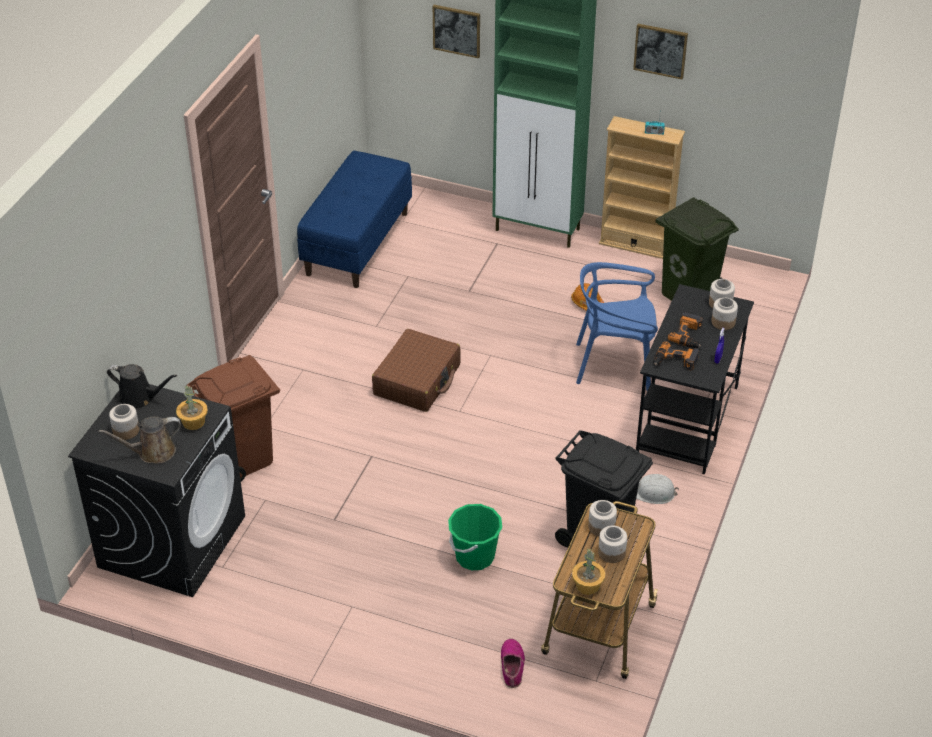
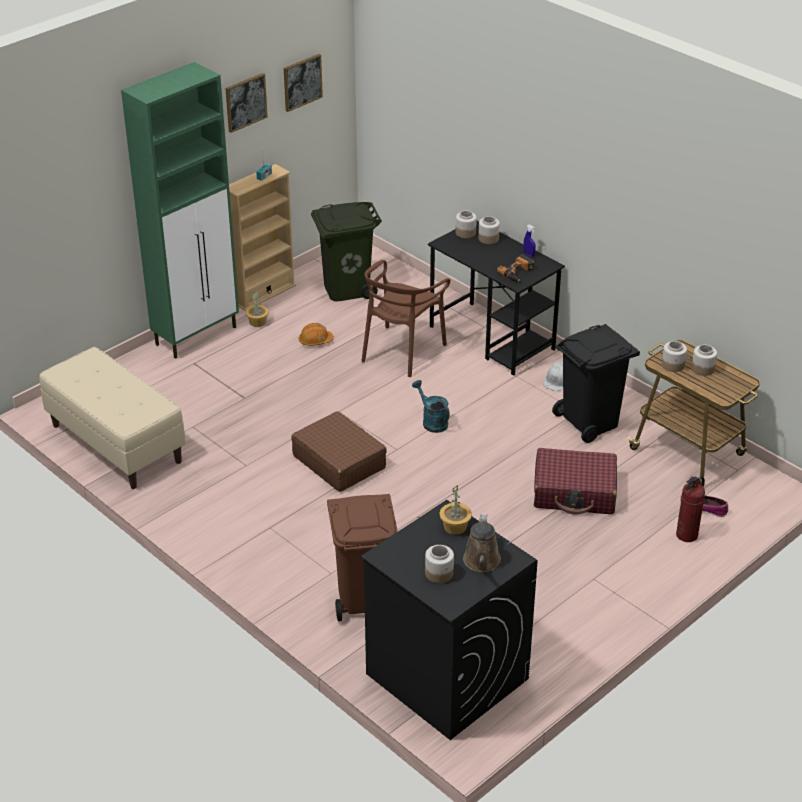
camera: 65 degrees left, 5 degrees down
black watering can [107,364,177,410] -> none
blue bench [297,151,412,288] -> beige bench [39,347,186,489]
picture [433,5,480,58] -> picture moved to [284,54,323,112]
green bucket [448,504,502,570] -> red suitcase [534,448,617,515]
potted plant [572,548,605,595] -> potted plant moved to [245,291,269,327]
blue chair [576,262,658,391] -> brown chair [361,260,450,377]
power drill [668,312,703,348] -> none
none -> turquoise watering can [412,380,450,433]
none -> fire extinguisher [676,476,705,542]

